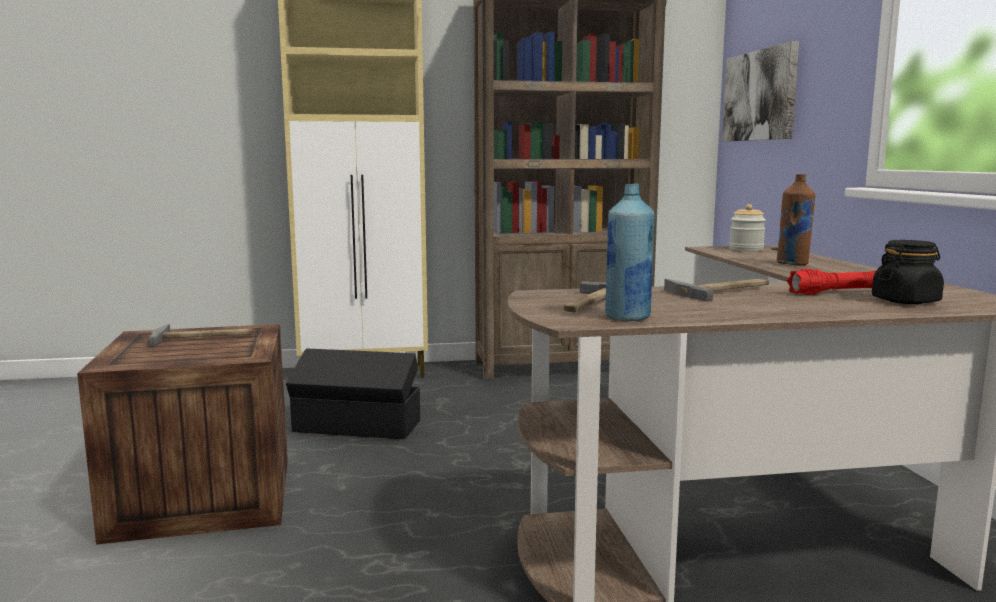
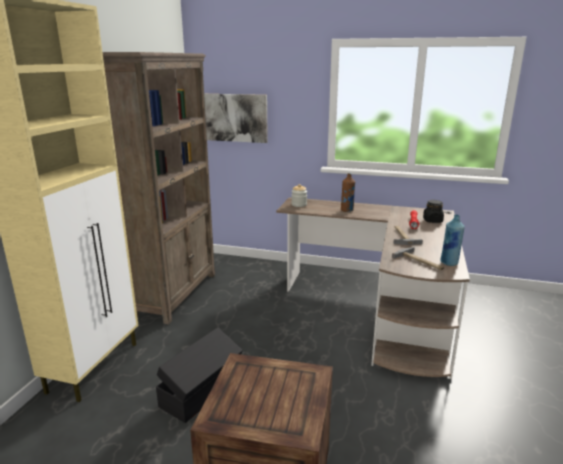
camera: 65 degrees left, 10 degrees up
hammer [147,324,253,347] -> none

